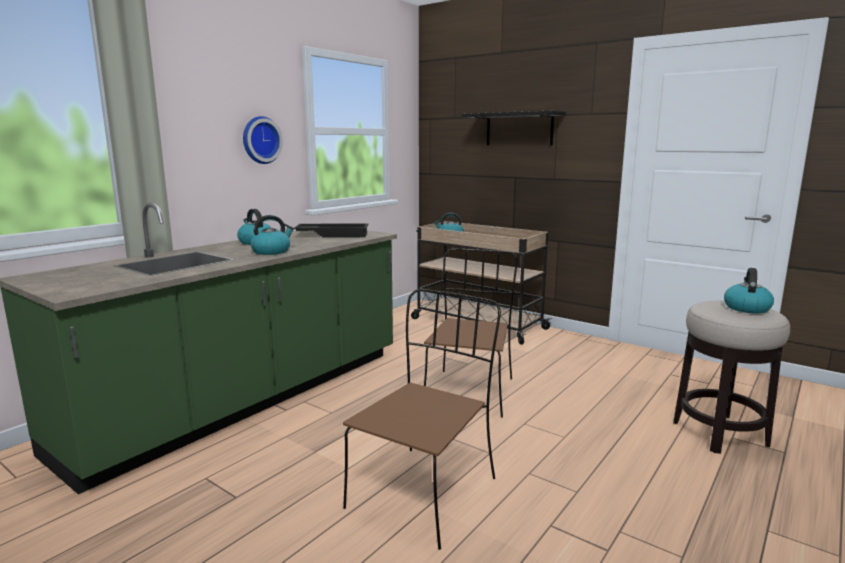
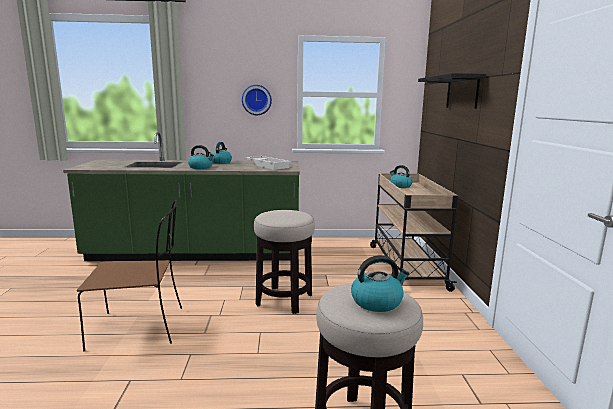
camera: 50 degrees right, 0 degrees up
black tray [294,223,368,238] -> white tray [246,156,291,170]
brown chair [424,248,517,418] -> stool [254,210,315,314]

